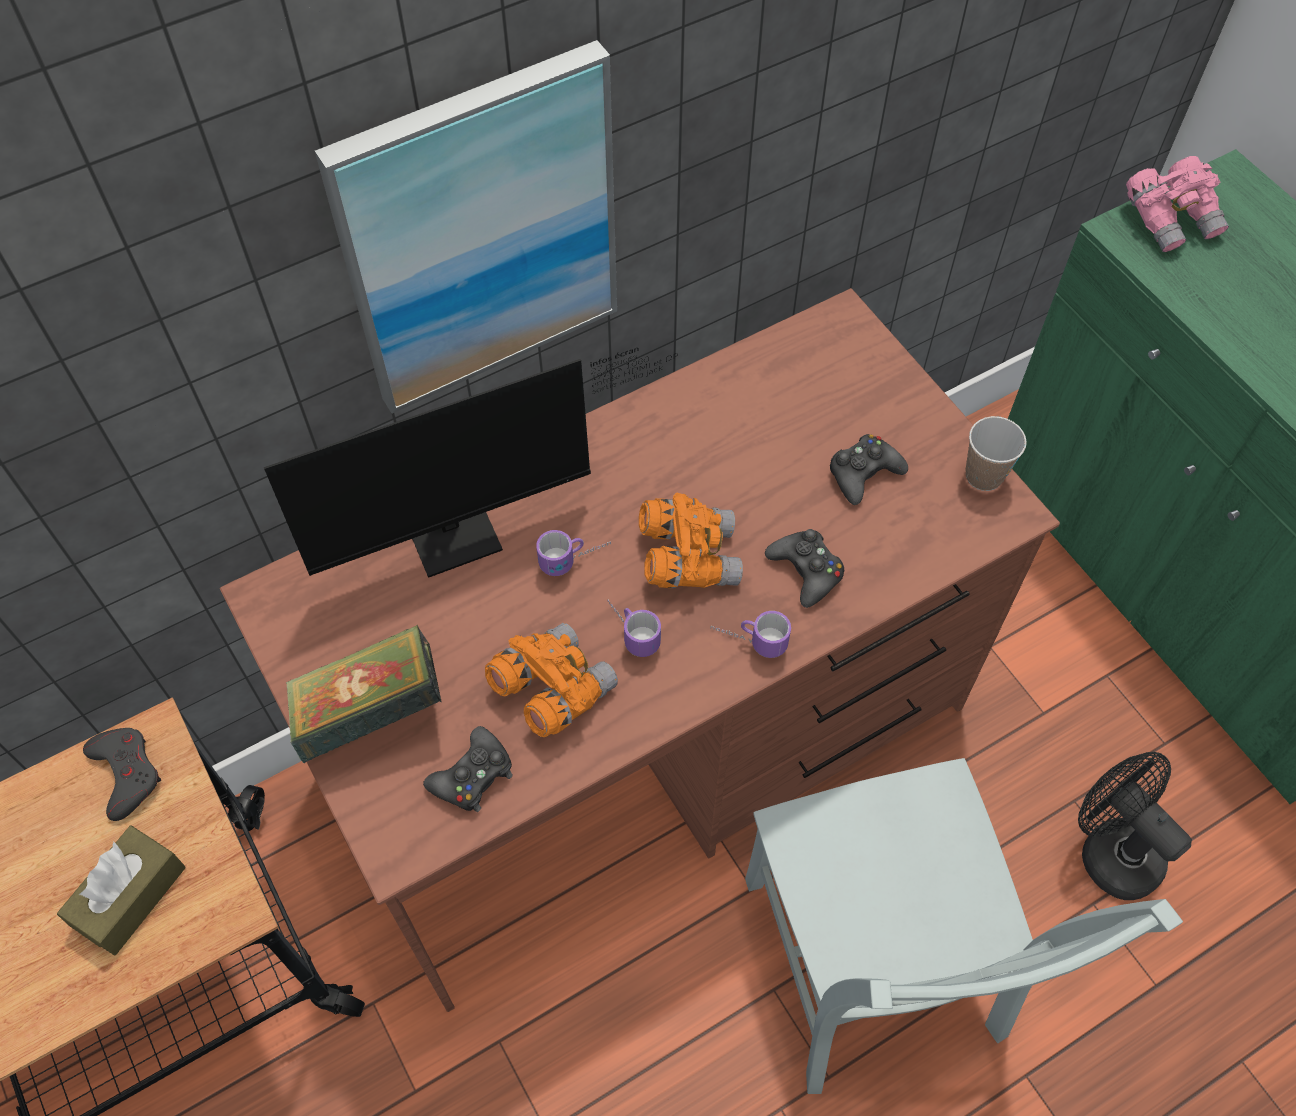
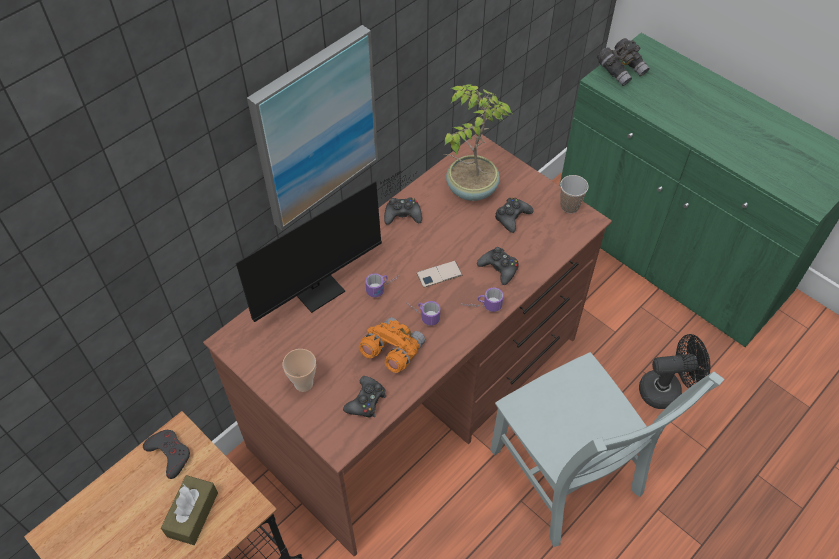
camera: 15 degrees left, 5 degrees down
book [286,625,441,763] -> cup [282,349,316,392]
orange binoculars [639,493,743,589] -> phone [417,261,463,288]
black fan [1078,752,1192,900] -> black fan turned 135 degrees clockwise [639,334,710,409]
pink binoculars [1126,156,1229,252] -> grey binoculars [597,38,650,86]
none -> black game controller [384,198,422,225]
none -> potted plant [444,84,512,201]

